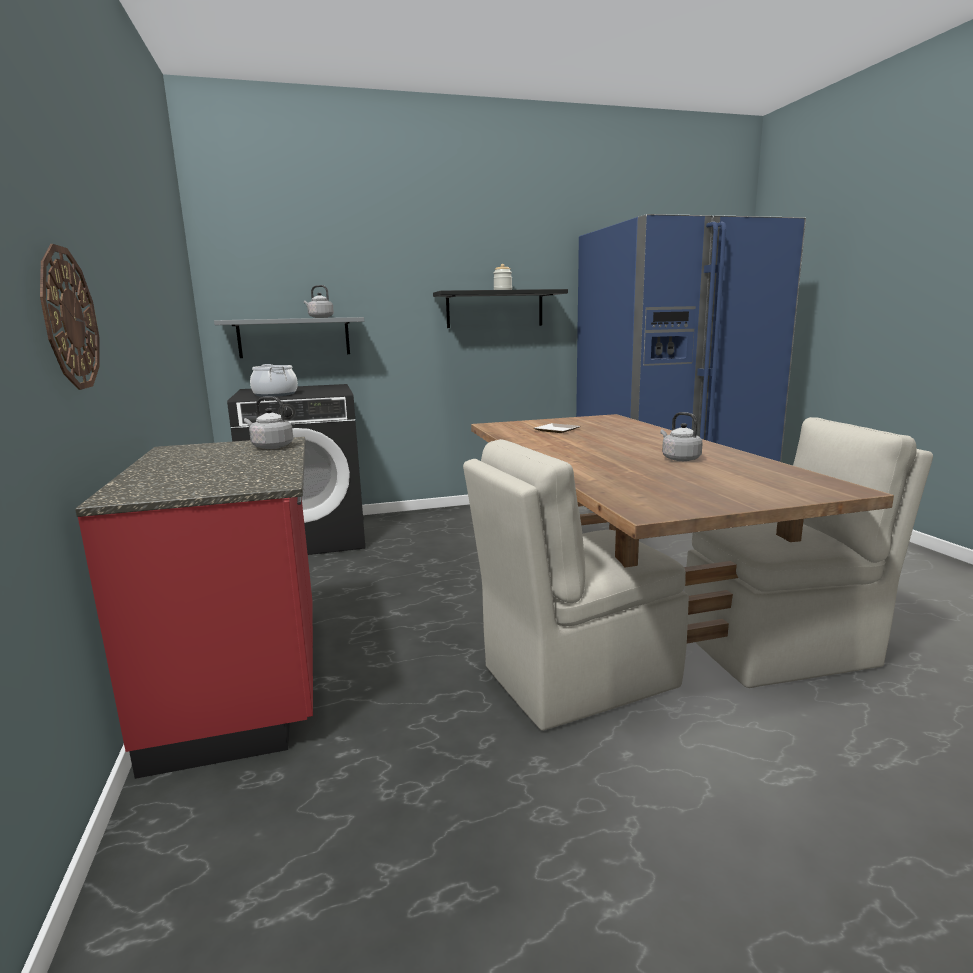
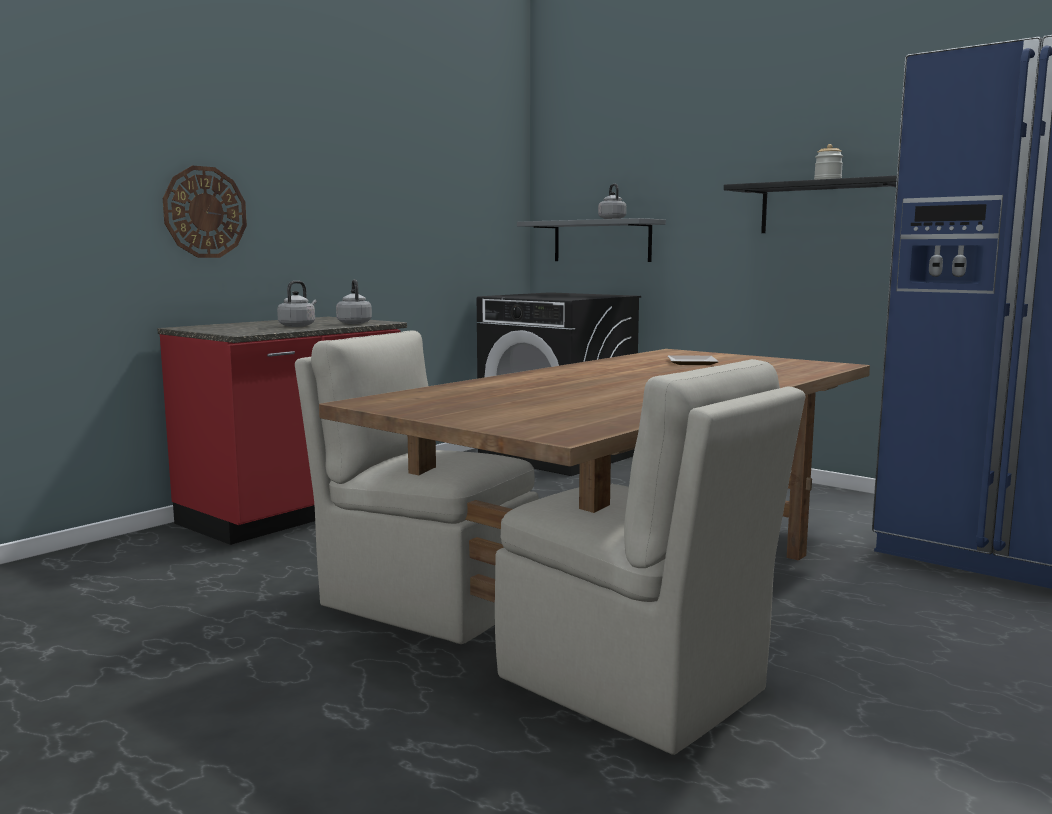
camera: 55 degrees right, 5 degrees down
cooking pot [250,364,298,397] -> none
grey kettle [660,412,703,461] -> grey kettle moved to [277,281,317,327]

